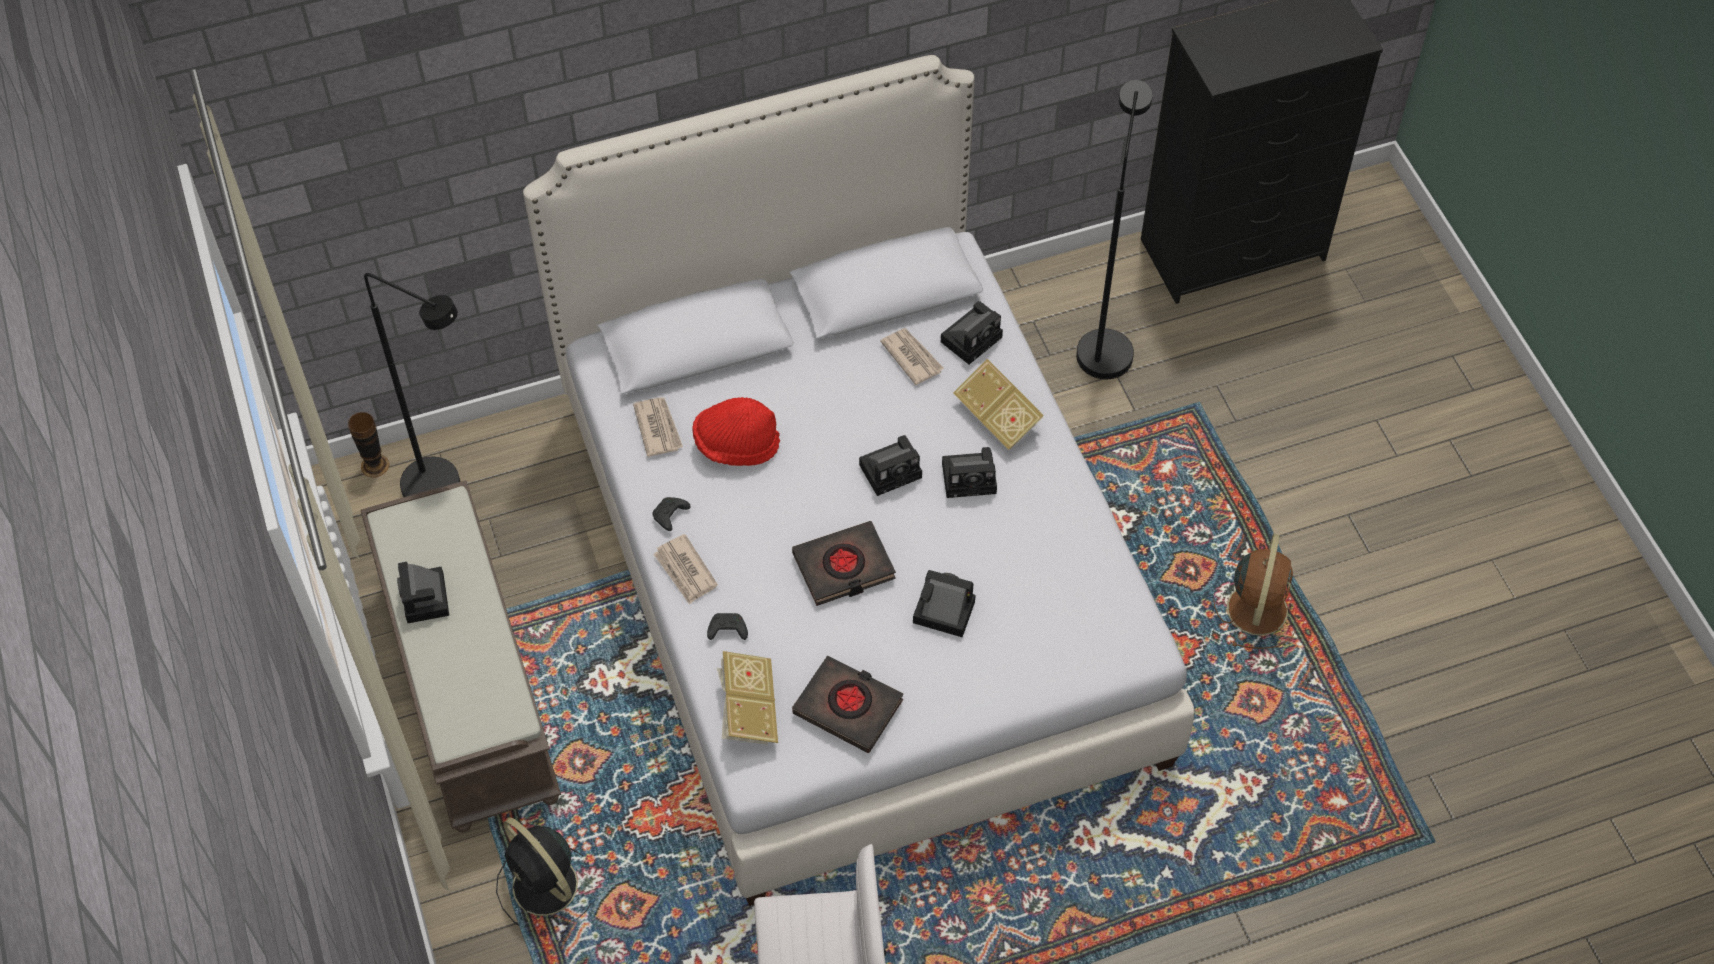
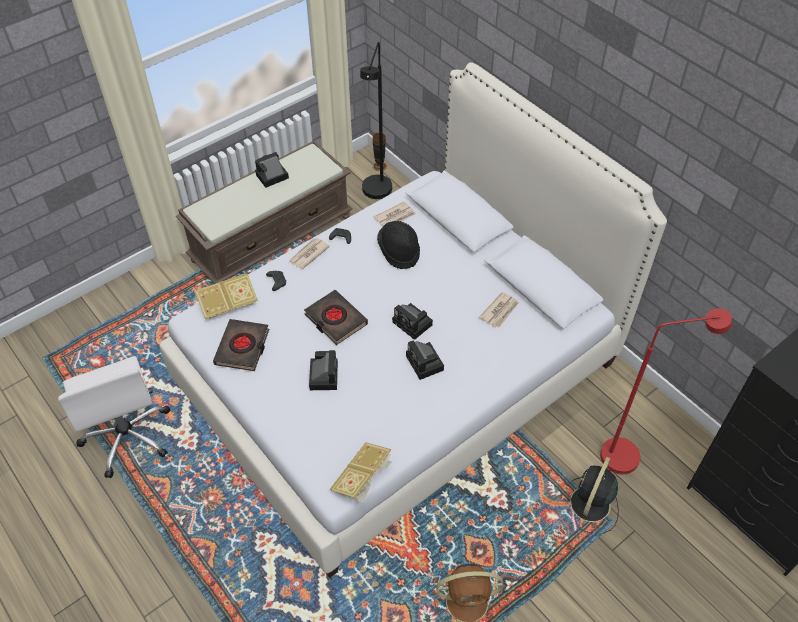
camera: 70 degrees right, 5 degrees down
black fan [496,818,590,926] -> black fan moved to [568,457,619,533]
red hat [692,397,780,466] -> black hat [377,221,420,269]
camera [941,301,1003,364] -> none
book [953,359,1044,450] -> book moved to [330,442,392,502]
black floor lamp [1076,80,1153,379] -> red floor lamp [600,308,732,475]

